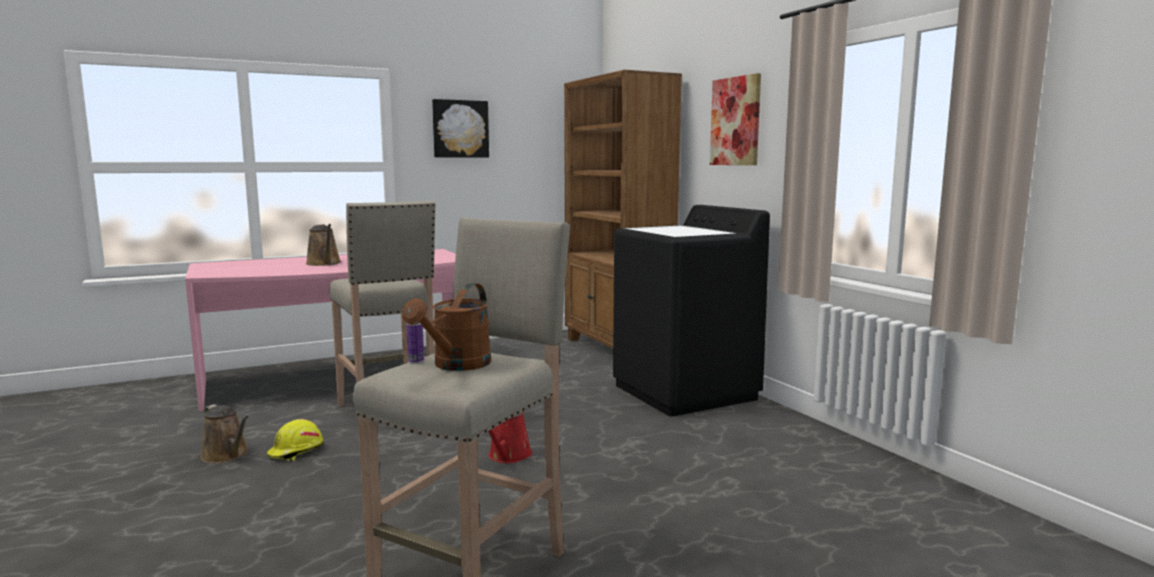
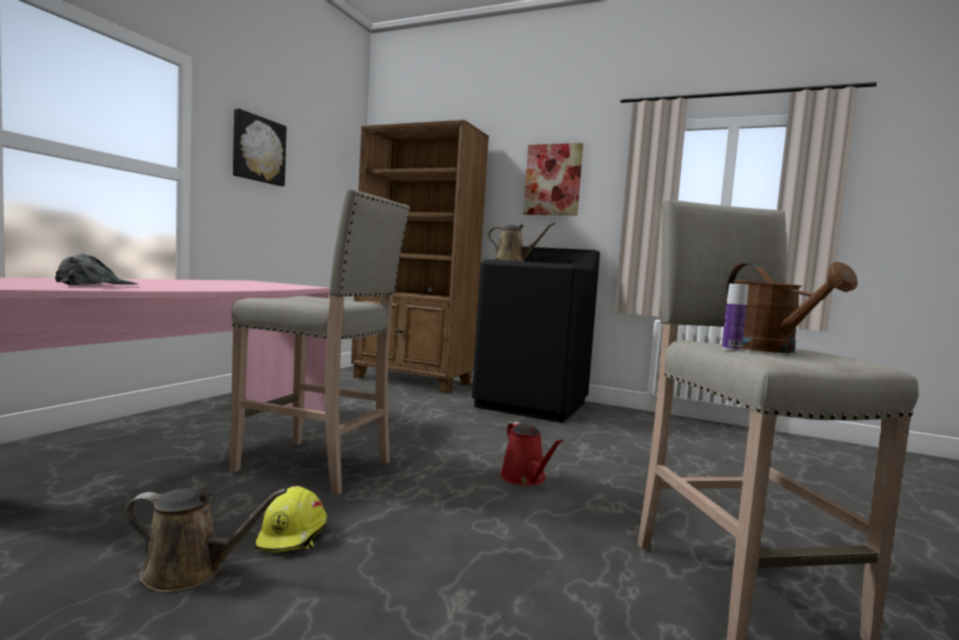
camera: 40 degrees left, 5 degrees down
brown watering can [306,224,341,266] -> brown watering can moved to [488,222,556,262]
none -> grey cap [55,253,138,285]

